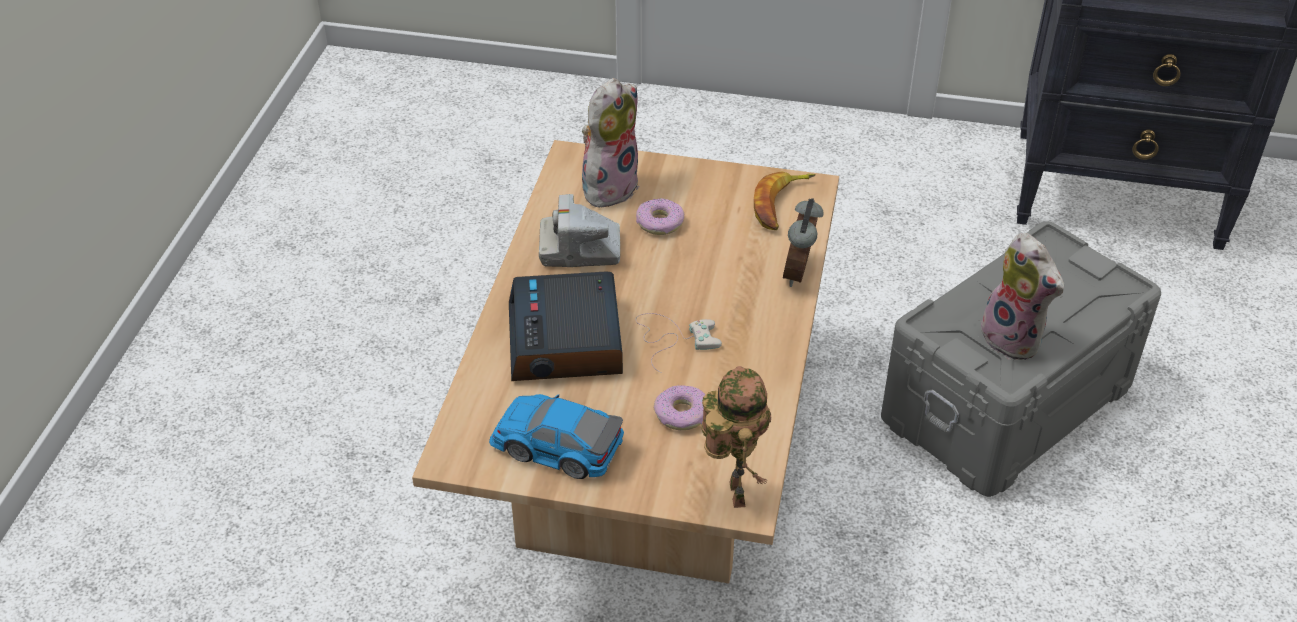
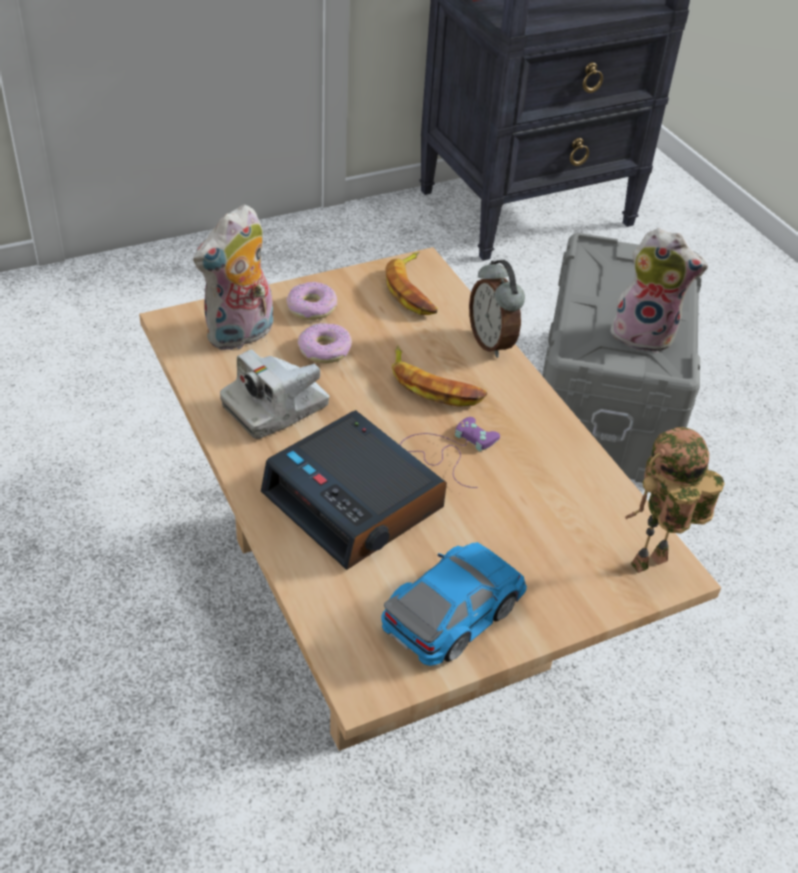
camera: 40 degrees left, 0 degrees up
toy car [489,394,624,479] -> toy car turned 150 degrees clockwise [381,542,527,666]
plush toy [582,78,639,208] -> plush toy turned 135 degrees counterclockwise [193,204,274,350]
white game controller [636,313,722,373] -> purple game controller [400,417,500,488]
donut [654,385,706,430] -> donut moved to [286,282,337,320]
toy robot [701,366,771,508] -> toy robot turned 75 degrees counterclockwise [625,427,725,573]
none -> banana [392,346,487,407]

